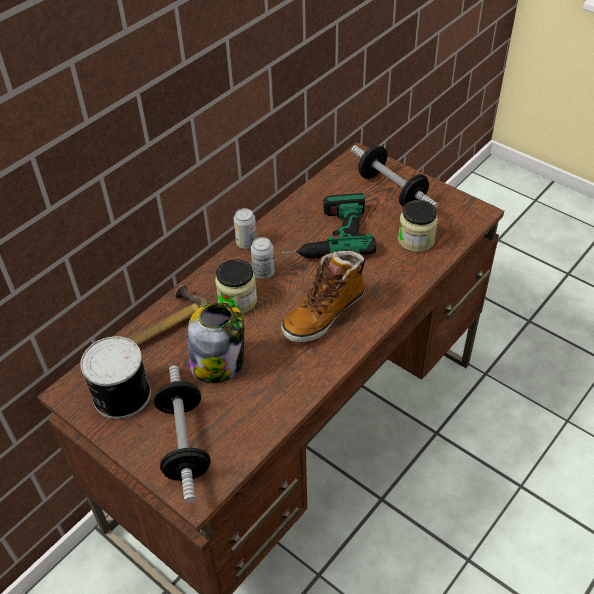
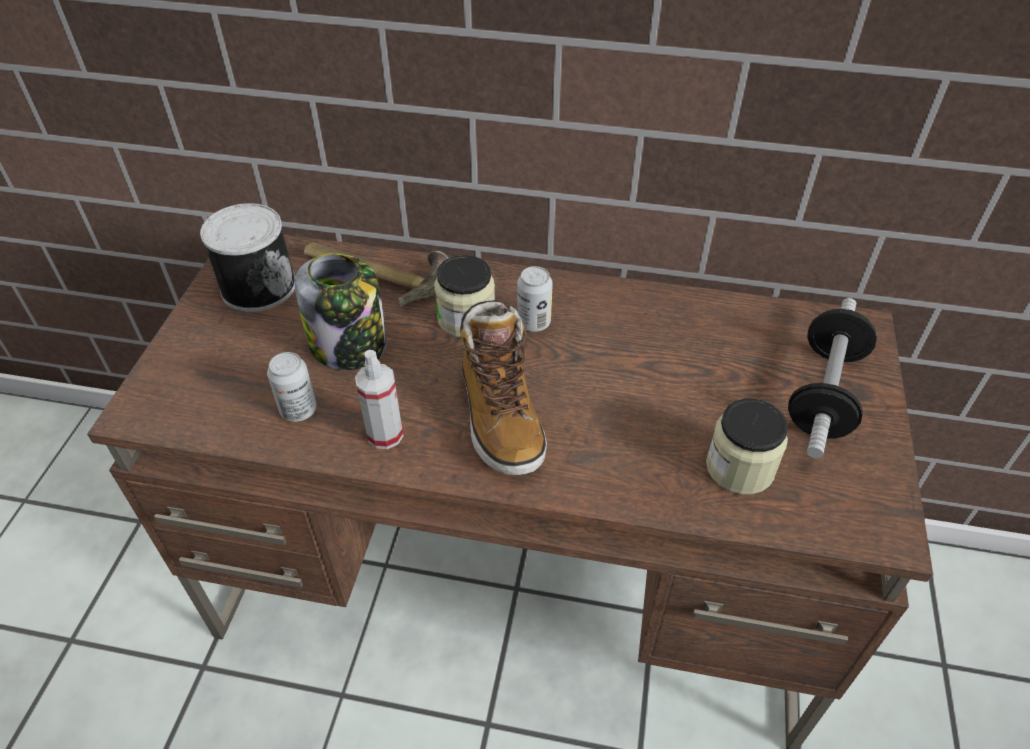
camera: 60 degrees right, 0 degrees up
dumbbell [154,365,210,503] -> none
can [234,208,257,249] -> can moved to [267,352,317,422]
power drill [280,193,376,259] -> none
boot [281,250,365,343] -> boot turned 120 degrees counterclockwise [460,300,547,475]
none -> spray bottle [355,350,403,449]

